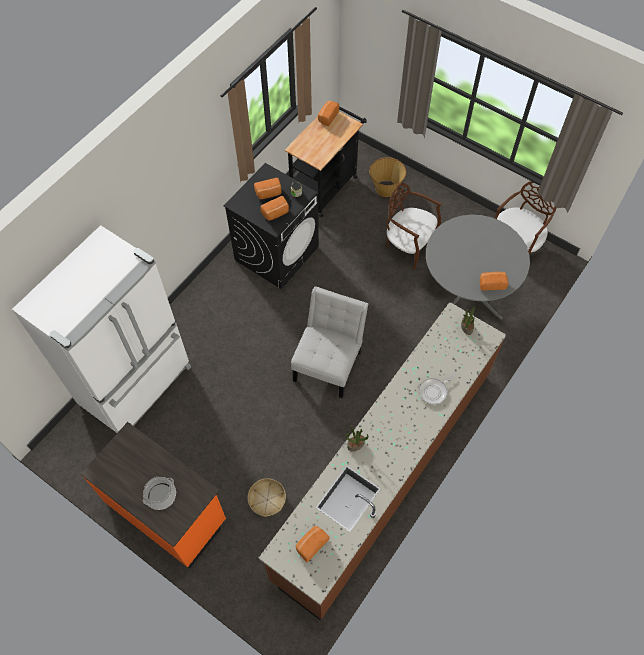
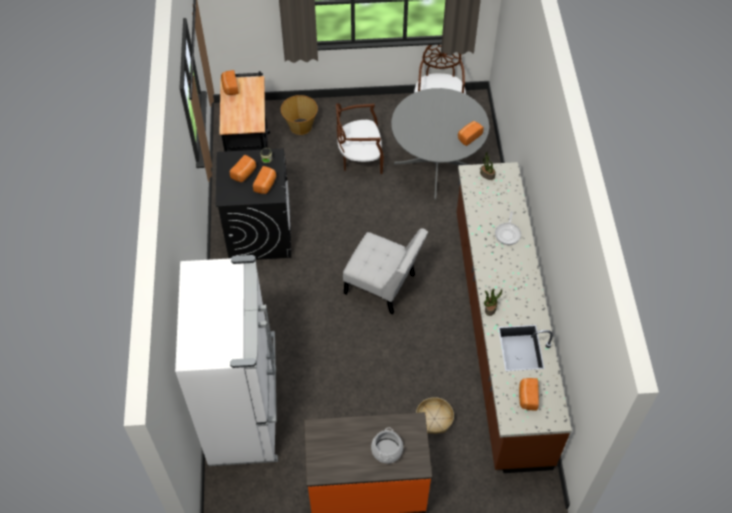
camera: 40 degrees left, 5 degrees down
white chair [291,286,368,398] -> white chair turned 135 degrees clockwise [343,228,428,314]

